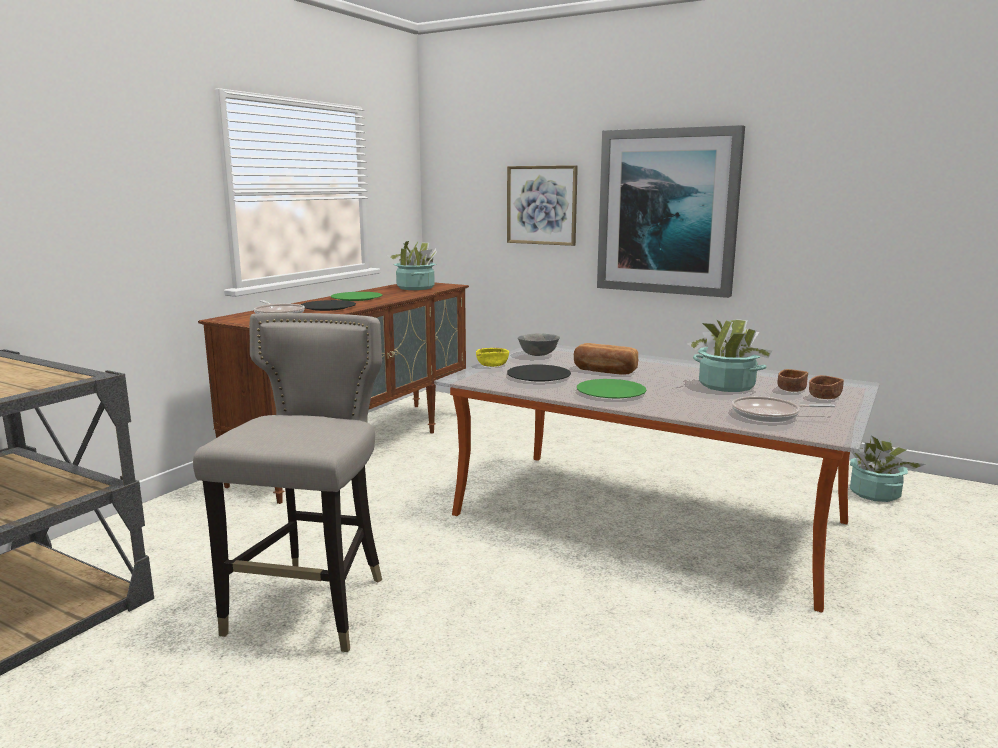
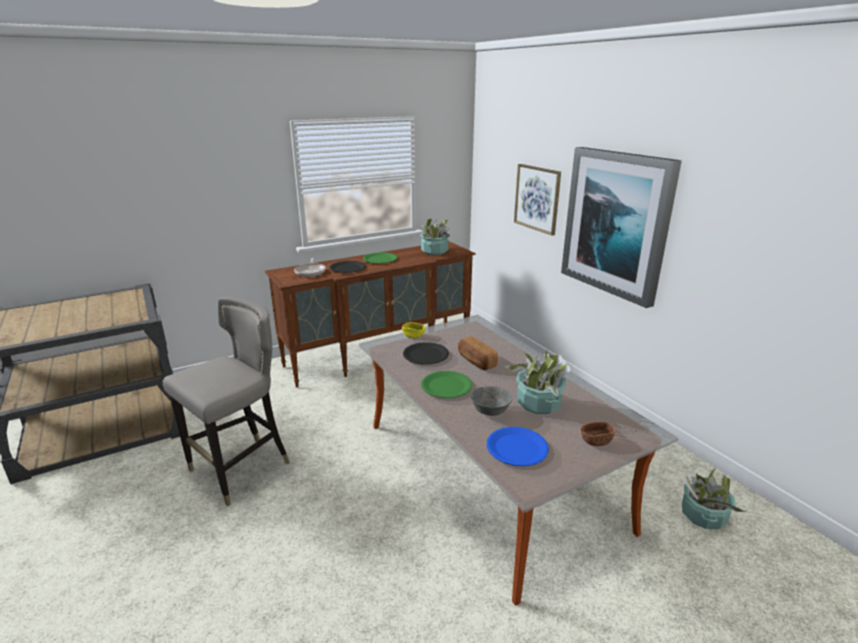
camera: 30 degrees right, 10 degrees up
grey bowl [518,333,560,356] -> grey bowl moved to [471,386,512,416]
frying pan [732,396,835,422] -> blue plate [487,427,549,466]
brown bowl [777,369,808,392] -> none

